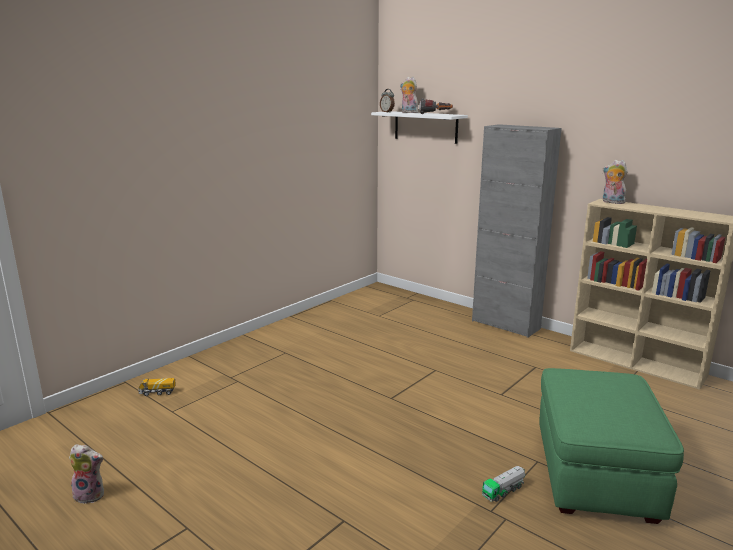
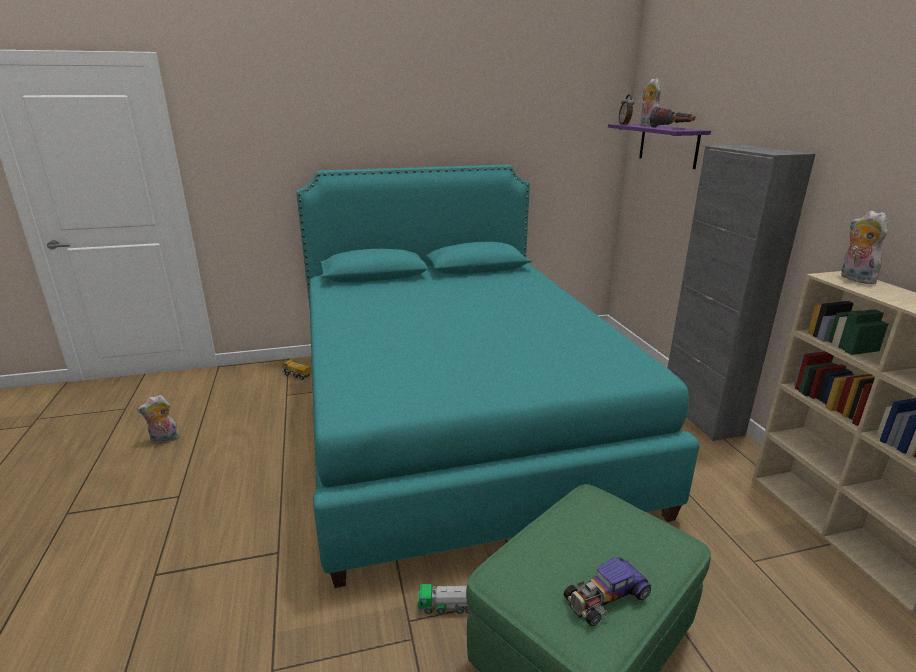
camera: 35 degrees right, 5 degrees up
plush toy [69,444,104,504] -> plush toy turned 120 degrees clockwise [137,395,179,444]
white shelf [371,111,468,144] -> purple shelf [608,124,711,169]
none -> turquoise bed [296,165,699,588]
none -> toy car [563,557,651,626]

